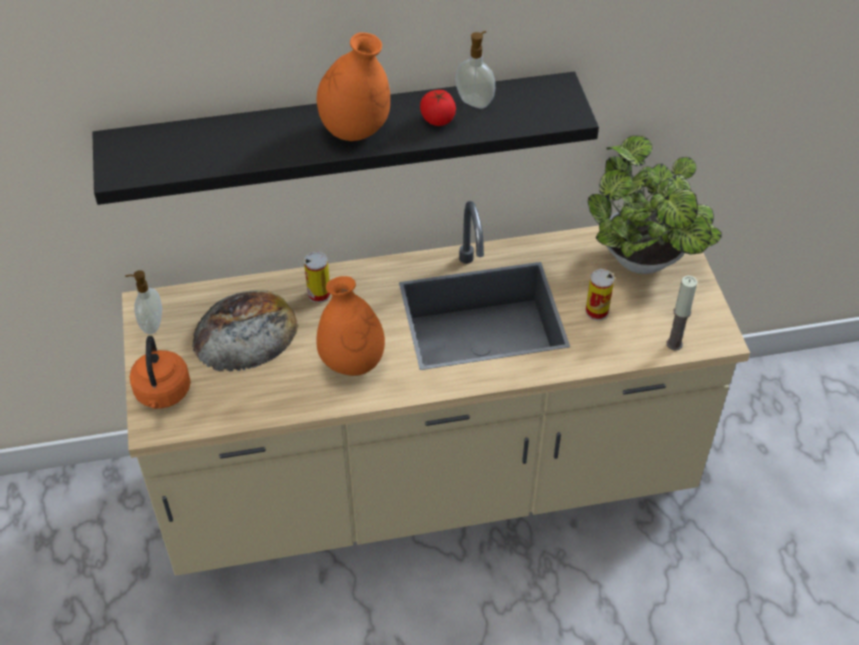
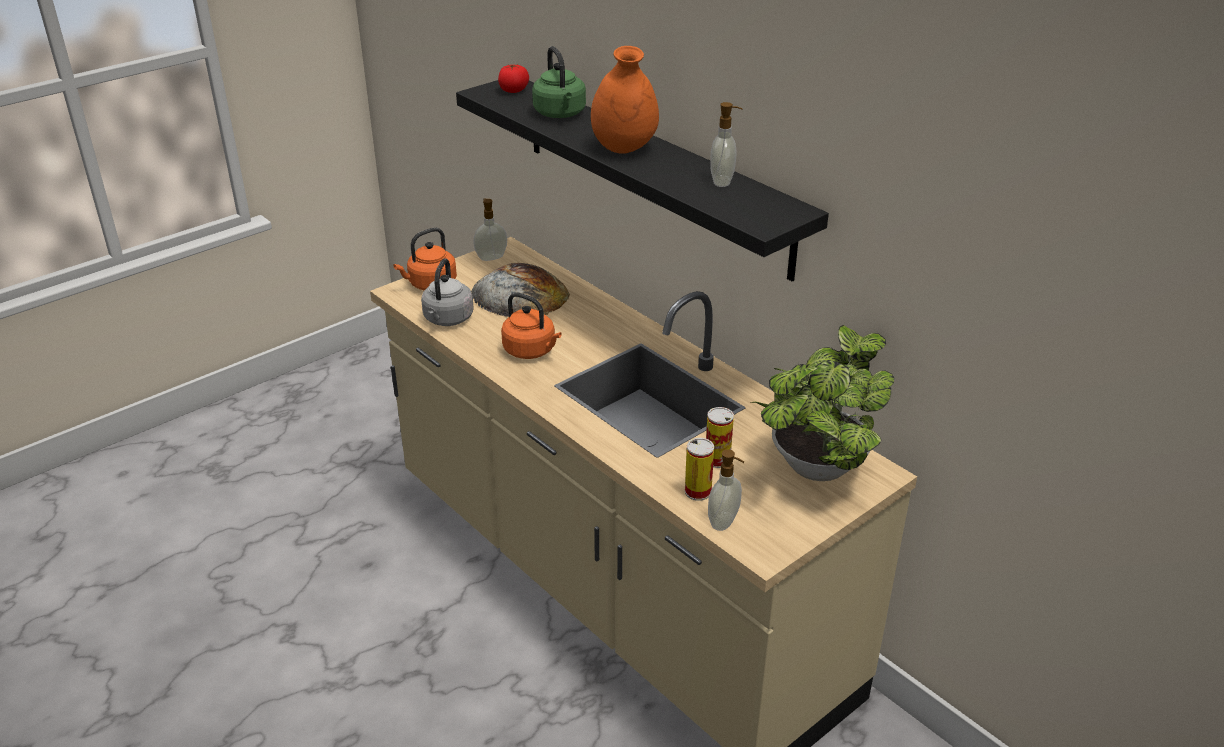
camera: 60 degrees right, 15 degrees down
can [304,252,331,303] -> can moved to [685,438,714,501]
orange vase [317,276,385,376] -> orange kettle [501,292,562,359]
tomato [420,90,456,126] -> tomato moved to [498,64,529,93]
candle [666,276,698,351] -> soap dispenser [708,449,744,531]
none -> grey kettle [421,258,474,326]
none -> green kettle [532,46,586,118]

